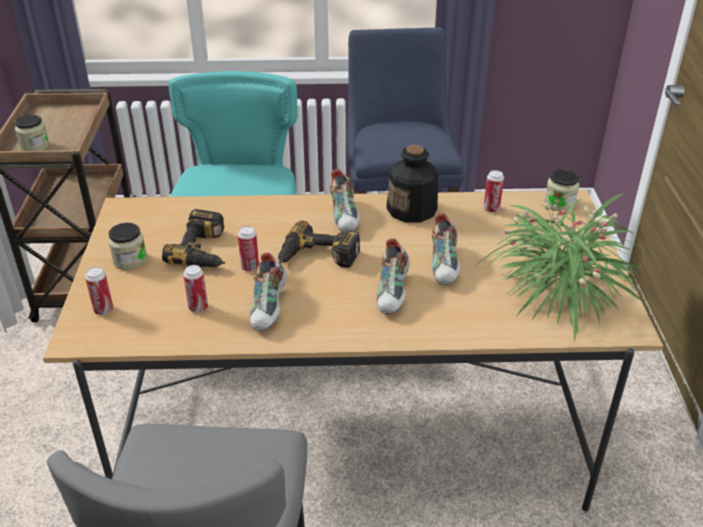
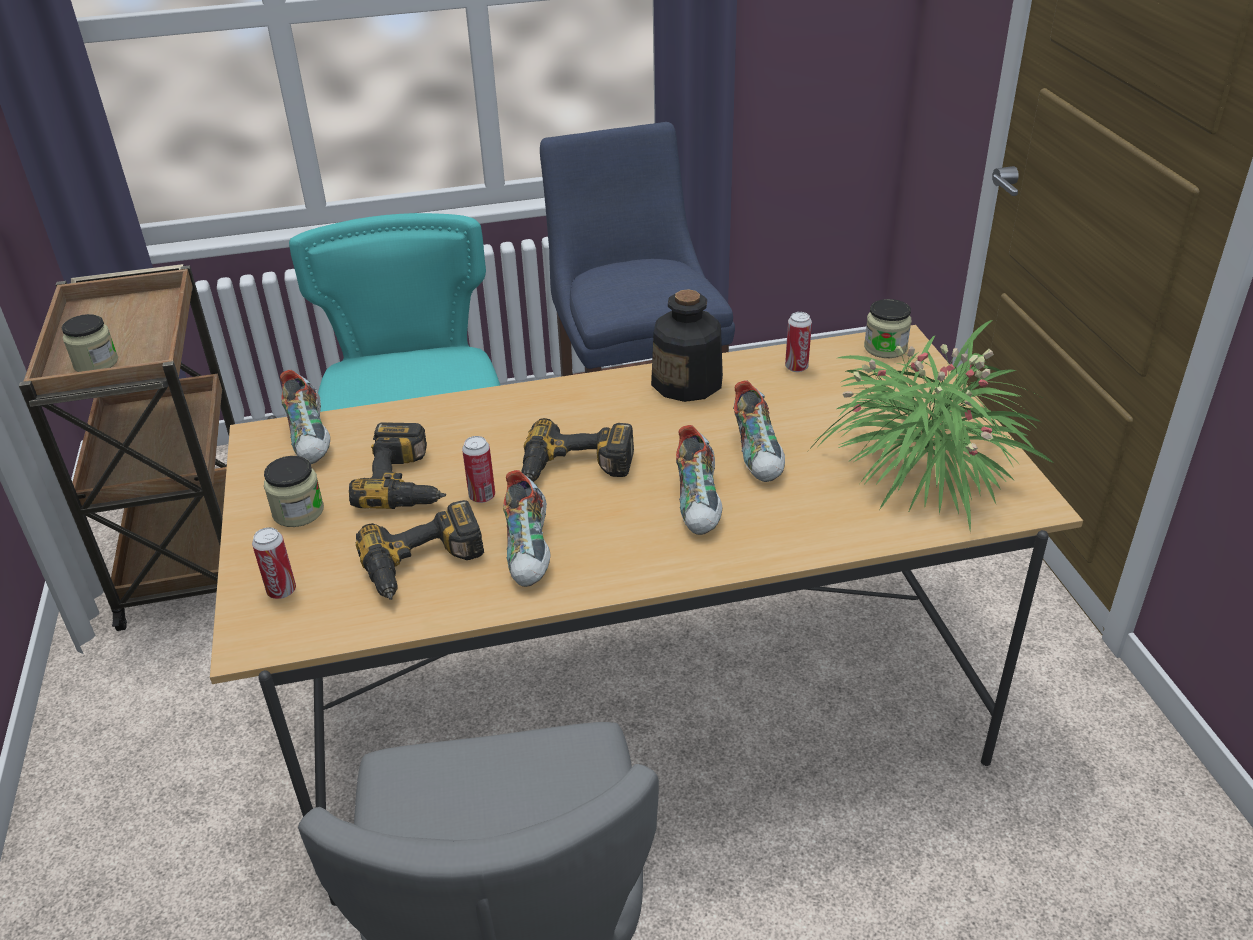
camera: 10 degrees left, 0 degrees up
can [183,265,208,313] -> power drill [356,500,484,600]
shoe [330,169,360,234] -> shoe moved to [280,370,330,464]

